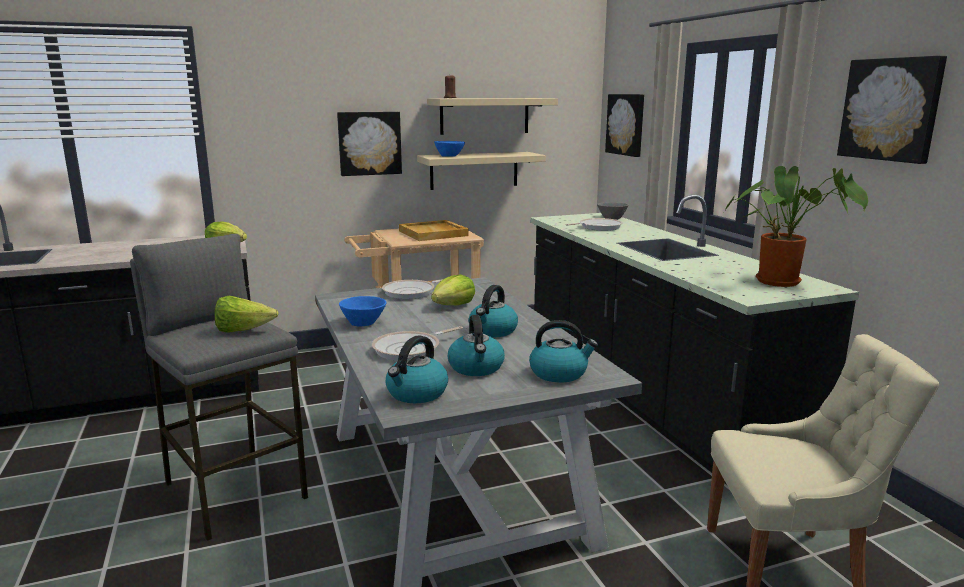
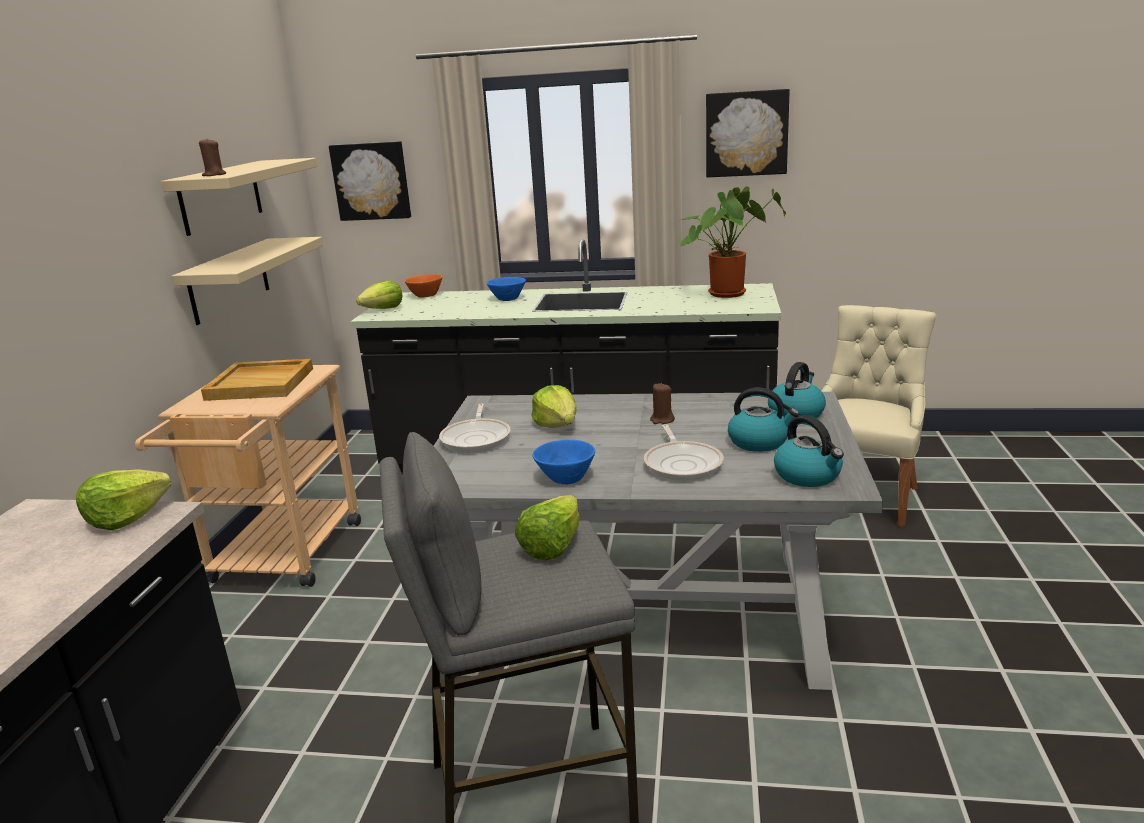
camera: 60 degrees left, 5 degrees up
picture [337,112,402,176] -> none
blue bowl [434,141,465,157] -> blue bowl moved to [487,277,526,301]
kettle [469,285,518,337] -> brown candle [650,383,675,424]
frying pan [565,218,623,231] -> none
grey bowl [597,202,628,219] -> orange bowl [405,274,443,298]
none -> lettuce [356,280,402,309]

